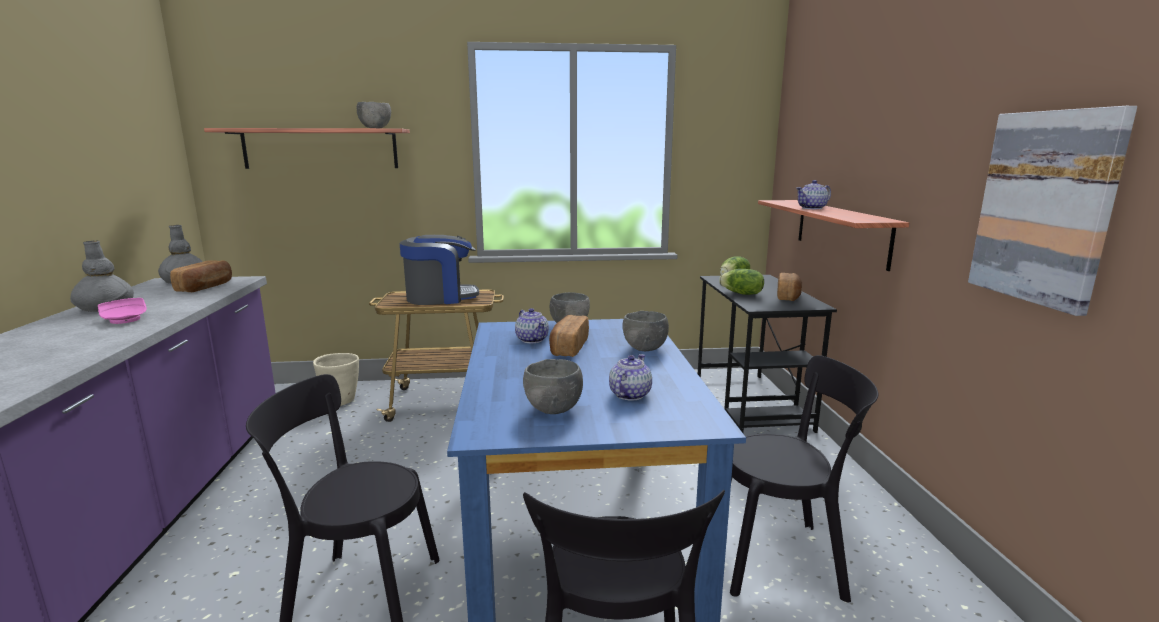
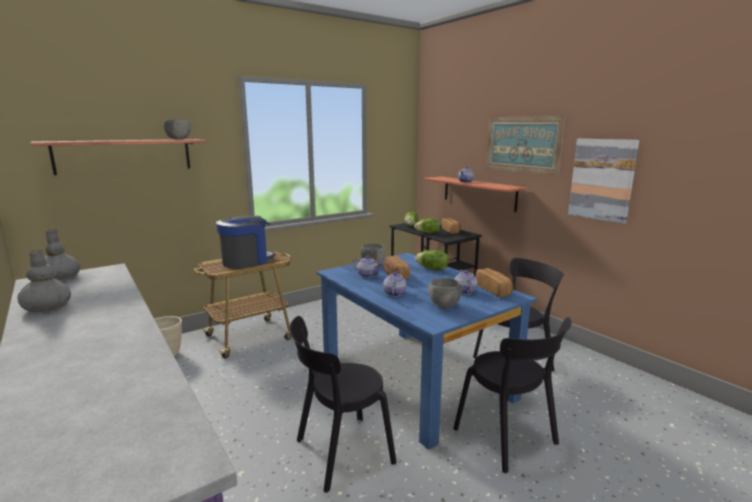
camera: 30 degrees left, 0 degrees up
pink plate [98,298,147,324] -> none
bread [170,260,232,292] -> bread moved to [475,268,514,297]
grey bowl [622,311,669,351] -> lettuce [415,250,449,270]
none -> teapot [383,272,407,297]
none -> picture [486,116,565,176]

